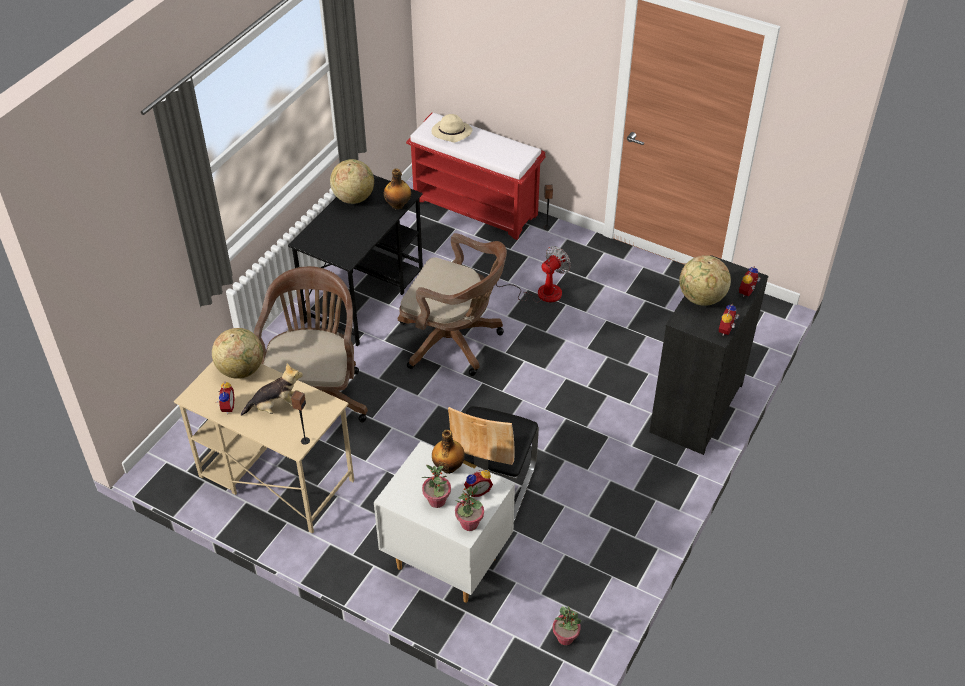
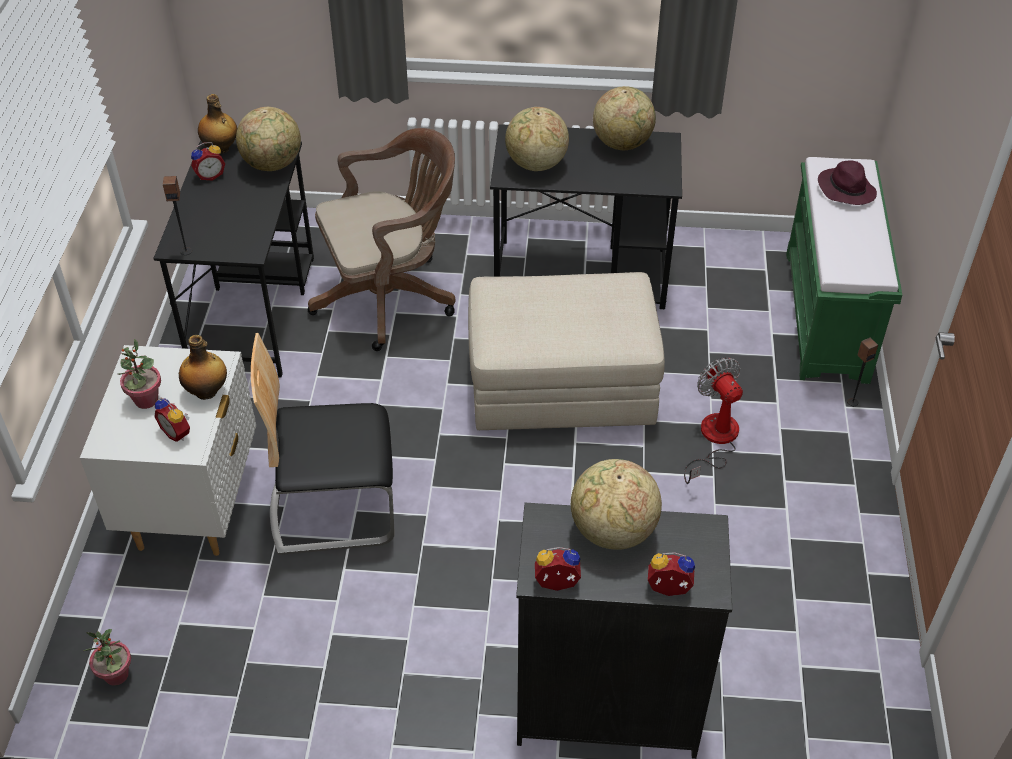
camera: 65 degrees right, 0 degrees up
beige desk [174,362,354,534] -> black desk [154,139,314,378]
plush toy [241,363,303,416] -> none
bottle [383,168,411,210] -> bottle moved to [198,94,237,154]
brown office chair [398,233,507,376] -> beige ottoman [468,272,665,430]
red bench [406,113,546,240] -> green bench [786,157,902,384]
beige hat [431,114,472,142] -> purple hat [818,160,877,205]
potted plant [455,486,484,531] -> none
fan [496,246,571,303] -> fan turned 135 degrees counterclockwise [684,357,743,484]
none -> globe [505,107,569,171]

